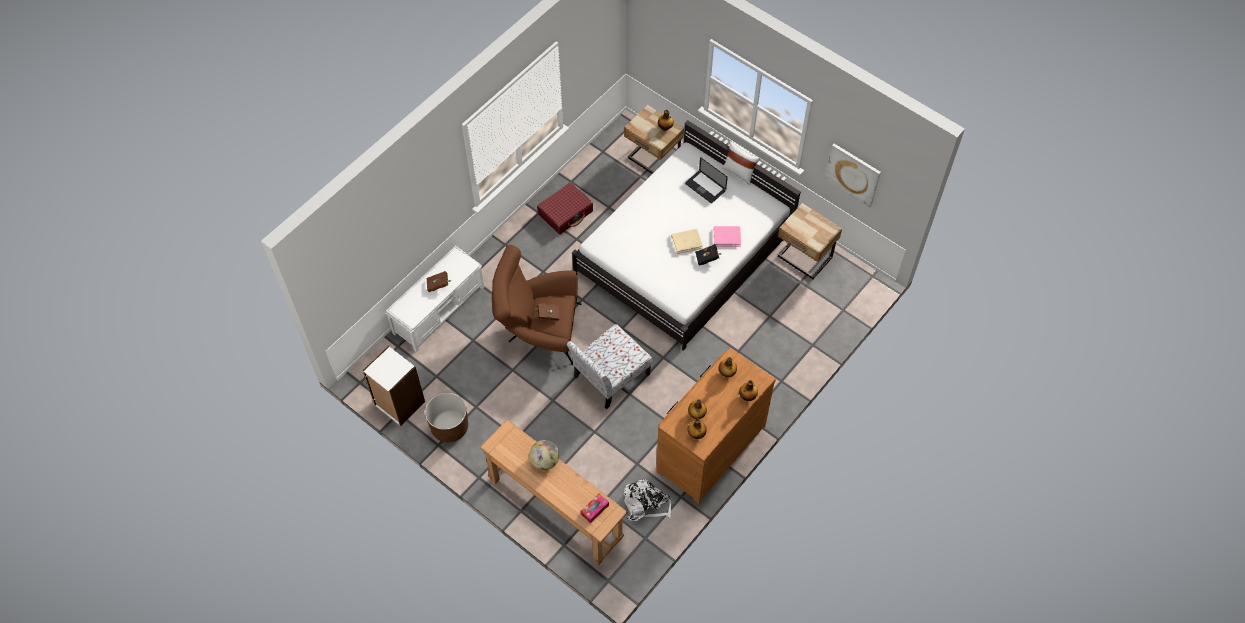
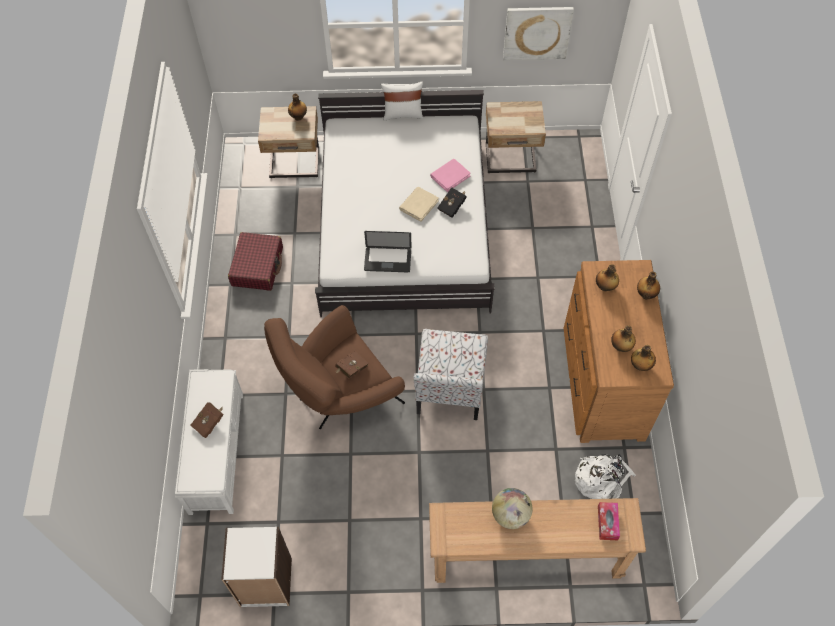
camera: 40 degrees left, 0 degrees up
brown planter [425,393,468,443] -> none
laptop [685,157,728,203] -> laptop moved to [364,231,412,272]

